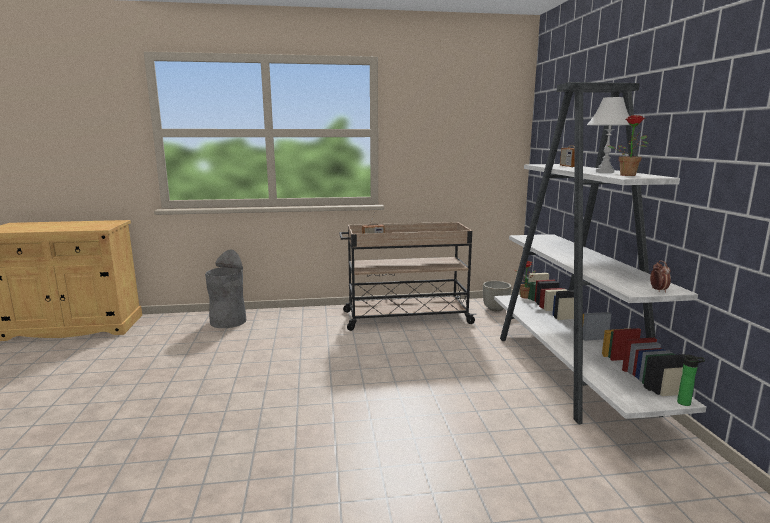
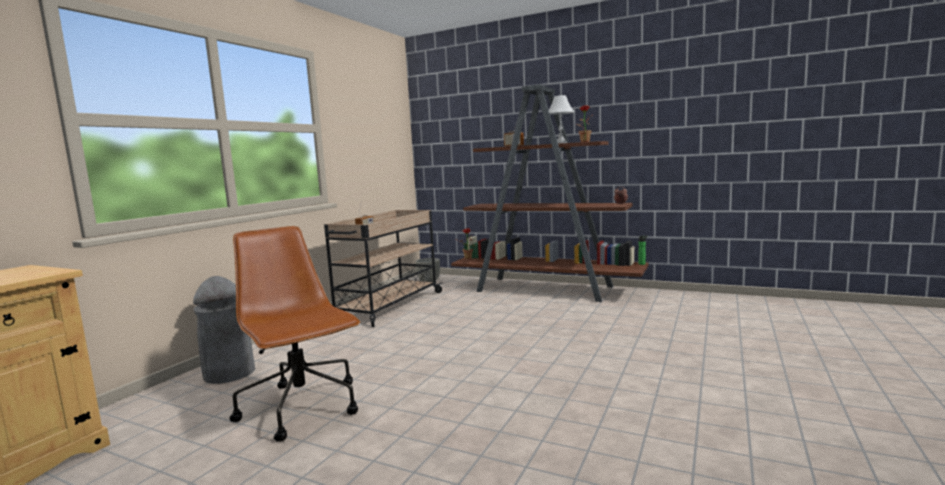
camera: 55 degrees left, 5 degrees down
white bookcase [494,82,706,424] -> brown bookcase [451,84,648,302]
none -> brown office chair [229,226,360,442]

